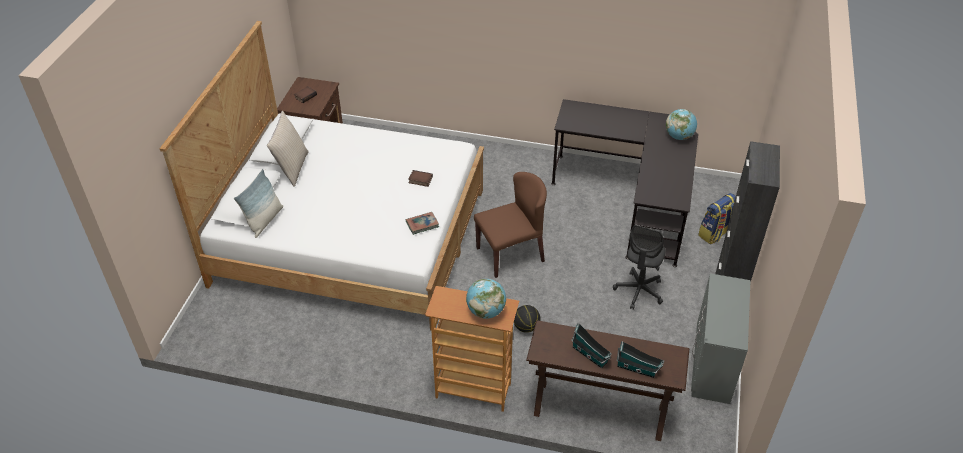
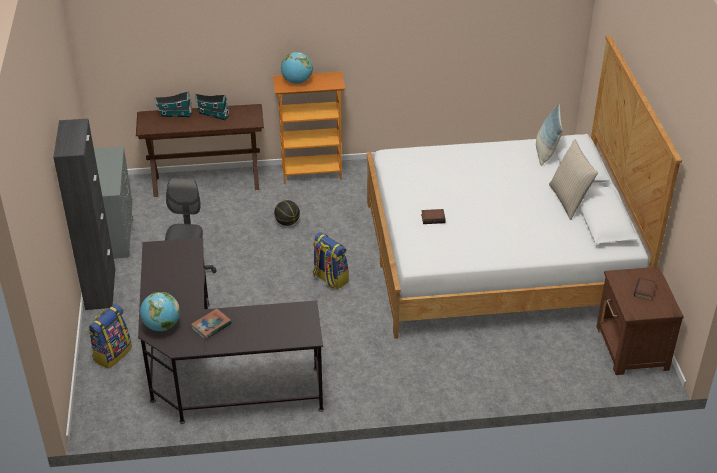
camera: 160 degrees right, 5 degrees down
book [406,212,439,235] -> book moved to [191,308,232,340]
brown chair [474,172,547,278] -> backpack [313,232,349,290]

